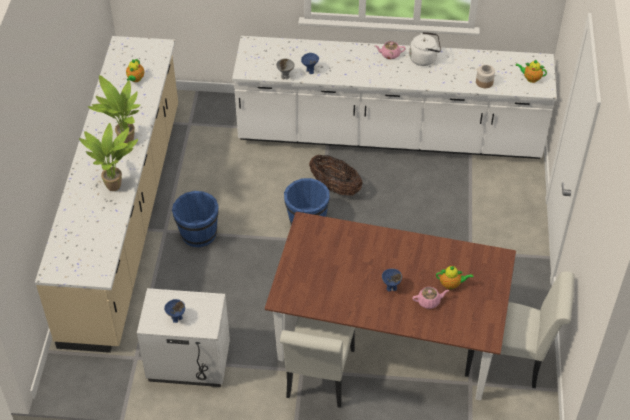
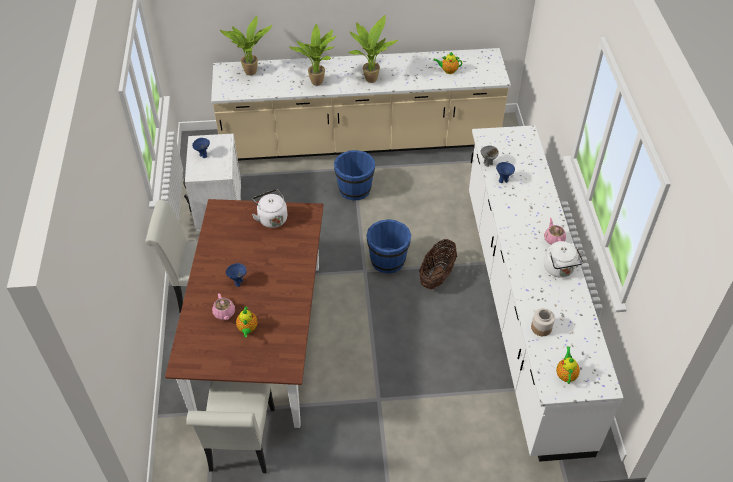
camera: 80 degrees right, 0 degrees up
none -> potted plant [220,15,272,76]
none -> white kettle [252,189,288,228]

